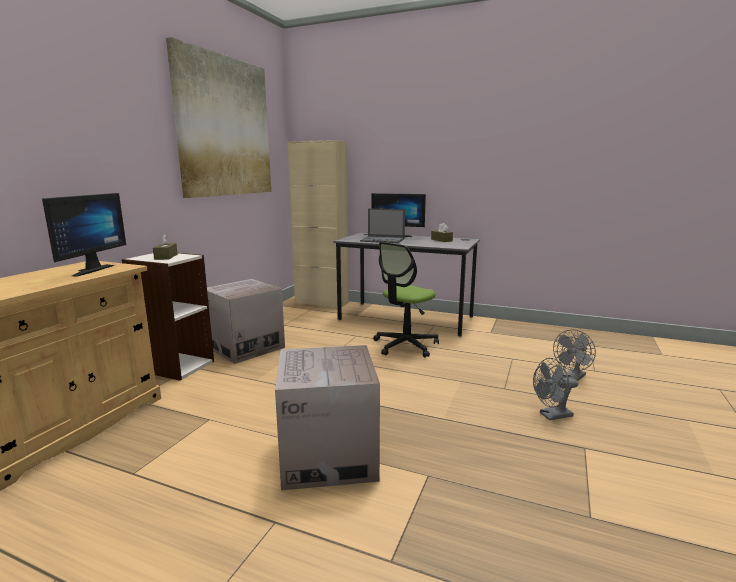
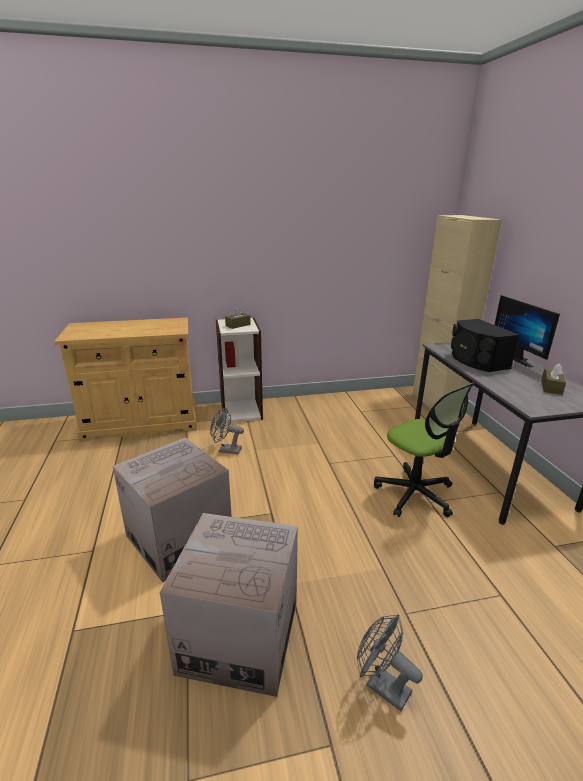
camera: 55 degrees right, 10 degrees up
monitor [42,193,126,277] -> none
picture [166,37,271,198] -> none
cardboard box [207,279,285,364] -> cardboard box moved to [160,513,298,697]
laptop [360,208,405,243] -> black speaker [451,319,519,372]
office chair [373,242,439,358] -> office chair turned 135 degrees counterclockwise [374,383,474,517]
grey fan [553,330,596,381] -> grey fan moved to [210,408,244,454]

